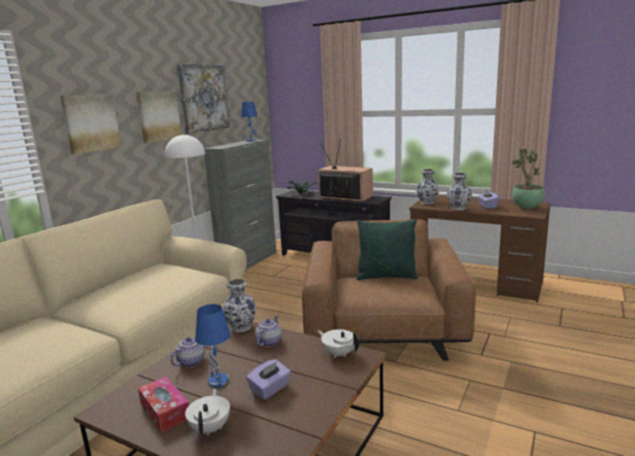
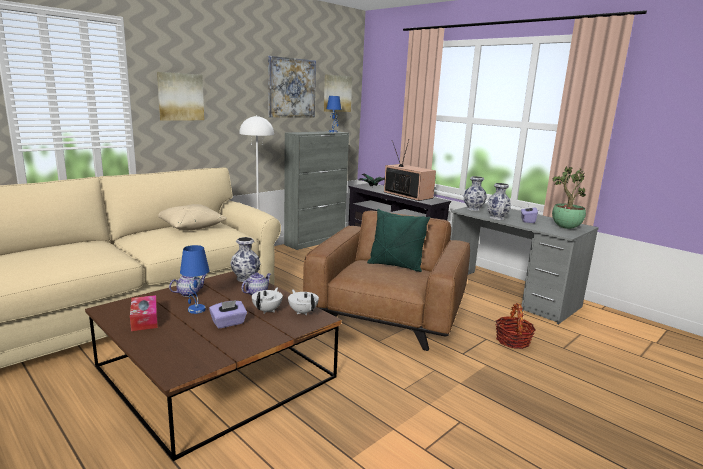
camera: 15 degrees right, 0 degrees up
picture [136,91,181,143] -> picture moved to [324,75,352,112]
white teapot [185,388,230,436] -> white teapot moved to [252,287,283,314]
brown desk [409,195,551,302] -> grey desk [450,203,599,325]
none -> beige pillow [158,204,227,230]
none -> basket [496,303,535,349]

